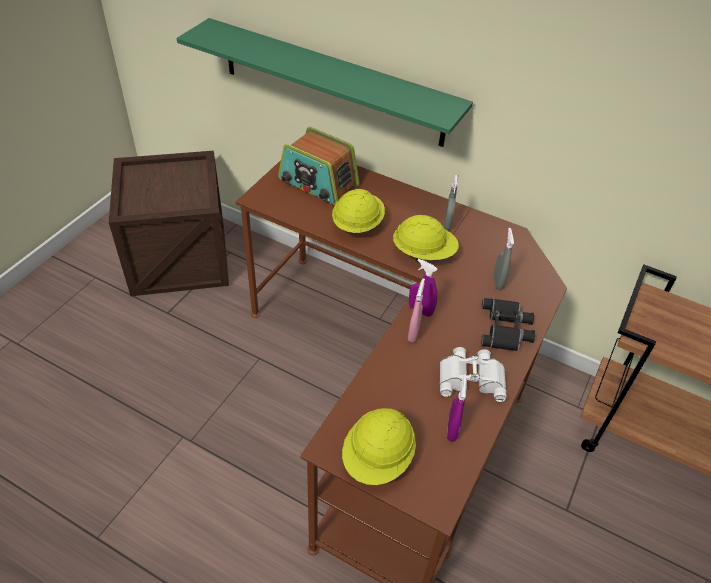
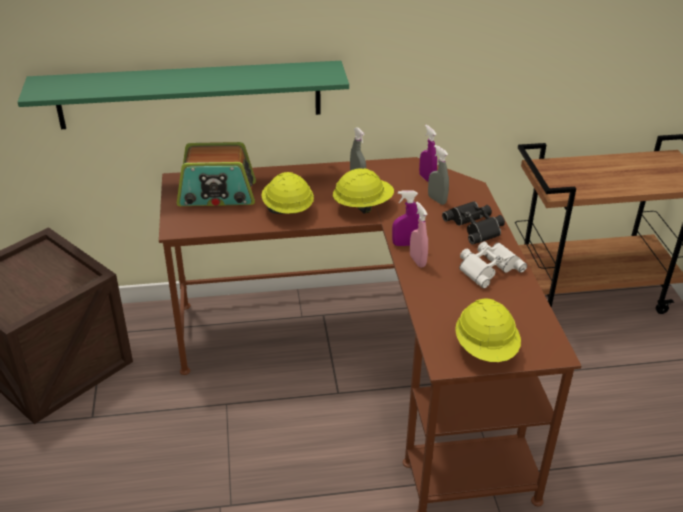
camera: 35 degrees left, 10 degrees down
purple spray bottle [447,375,467,442] -> purple spray bottle moved to [419,125,437,182]

